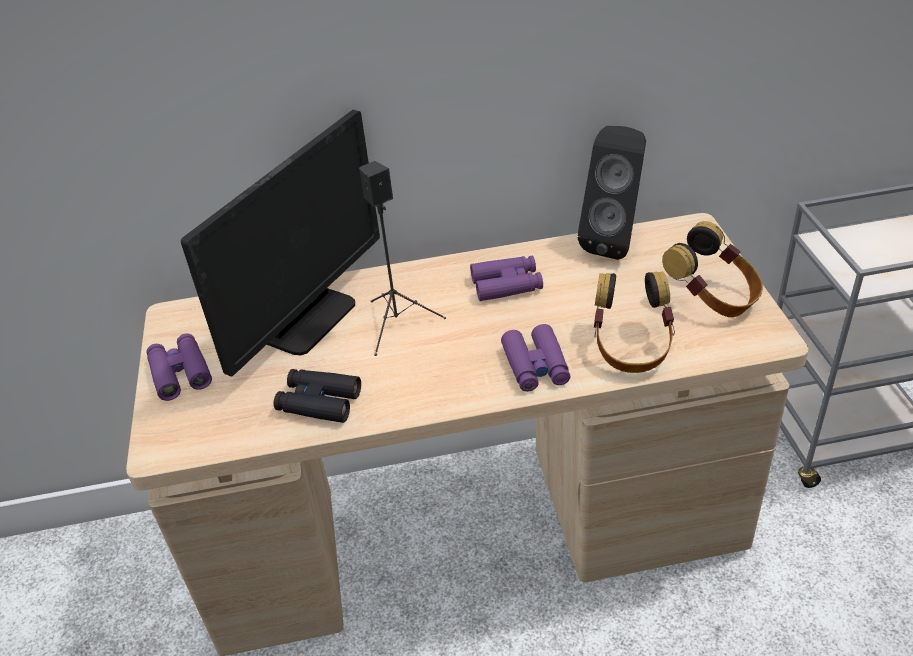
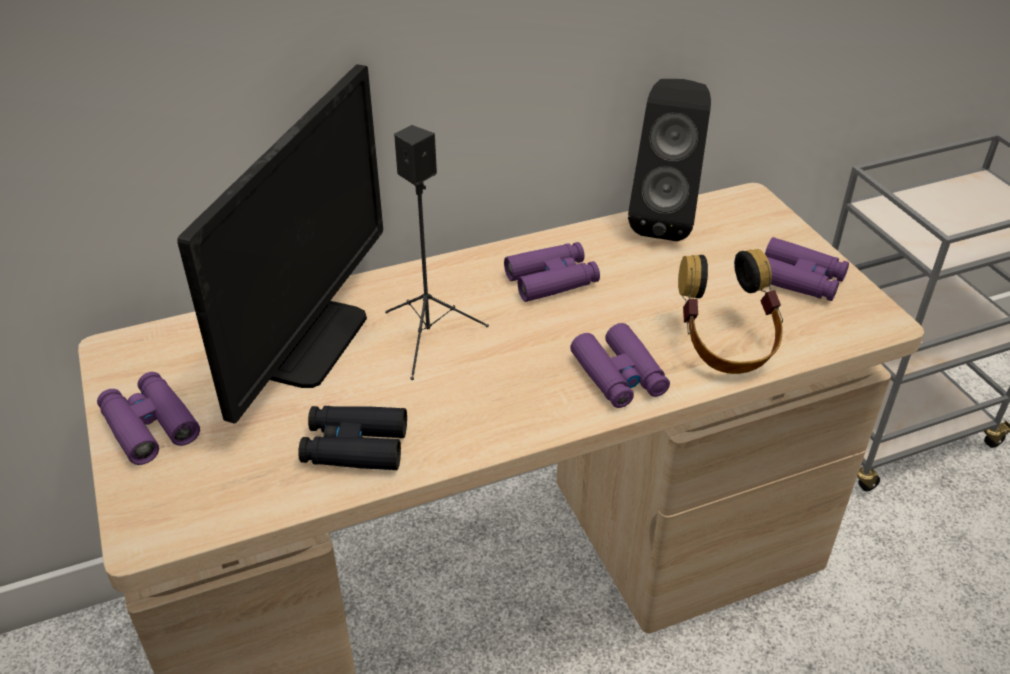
camera: 15 degrees left, 0 degrees up
headphones [662,221,763,317] -> purple binoculars [765,237,849,301]

